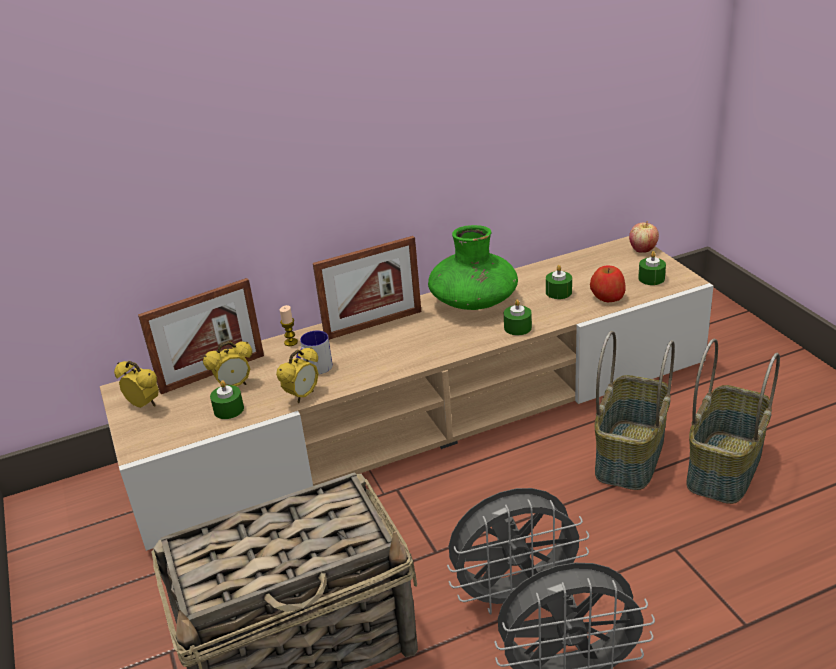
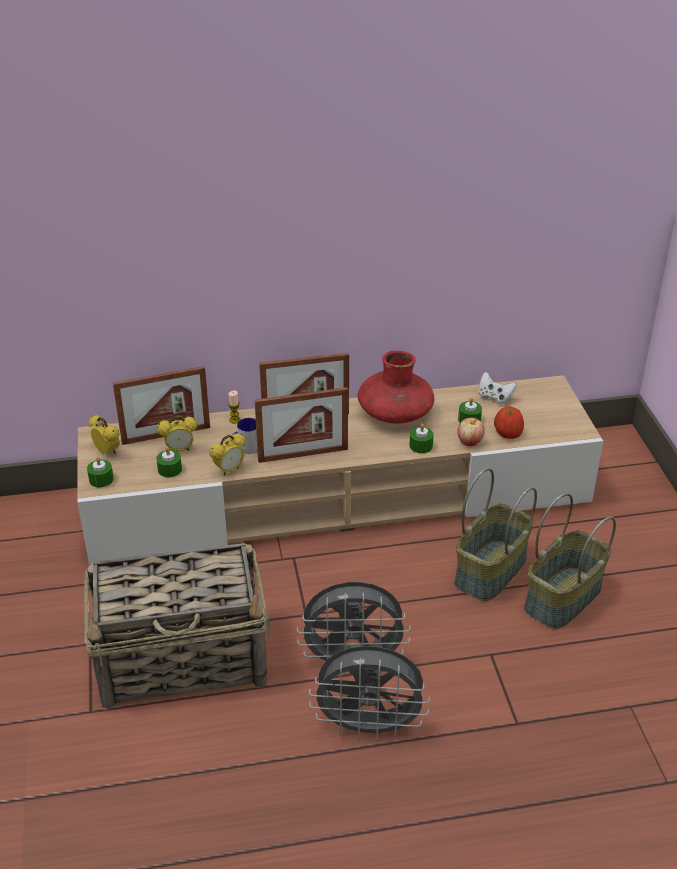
camera: 10 degrees right, 5 degrees up
green vase [428,225,518,310] -> red vase [357,350,434,423]
apple [629,221,659,253] -> apple moved to [457,418,485,446]
green candle [638,251,666,285] -> green candle moved to [87,457,114,487]
none -> picture frame [255,387,348,463]
none -> white game controller [478,372,517,404]

